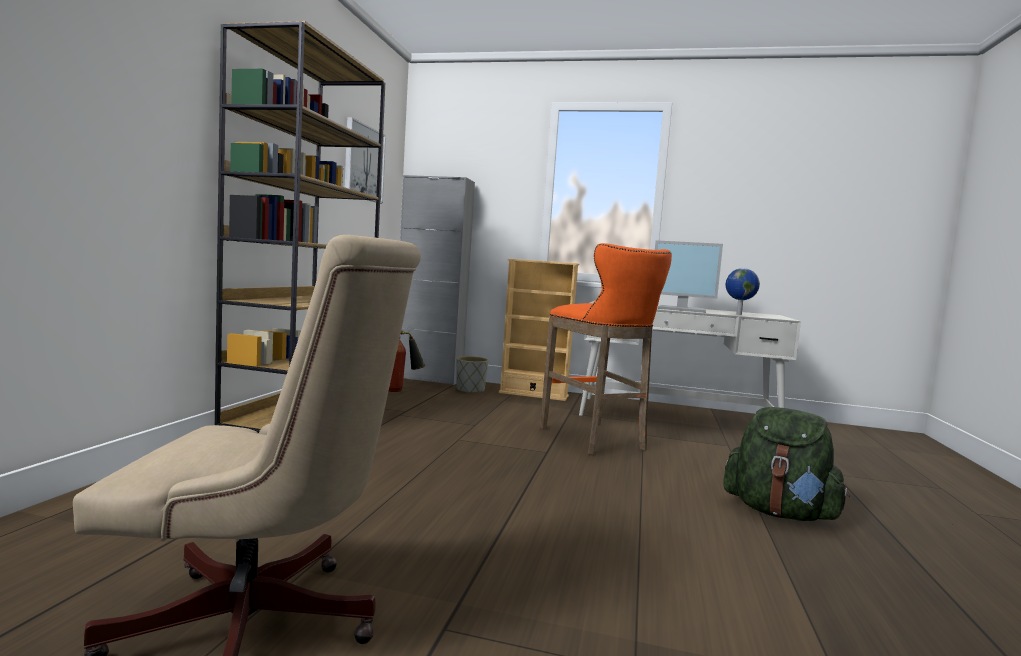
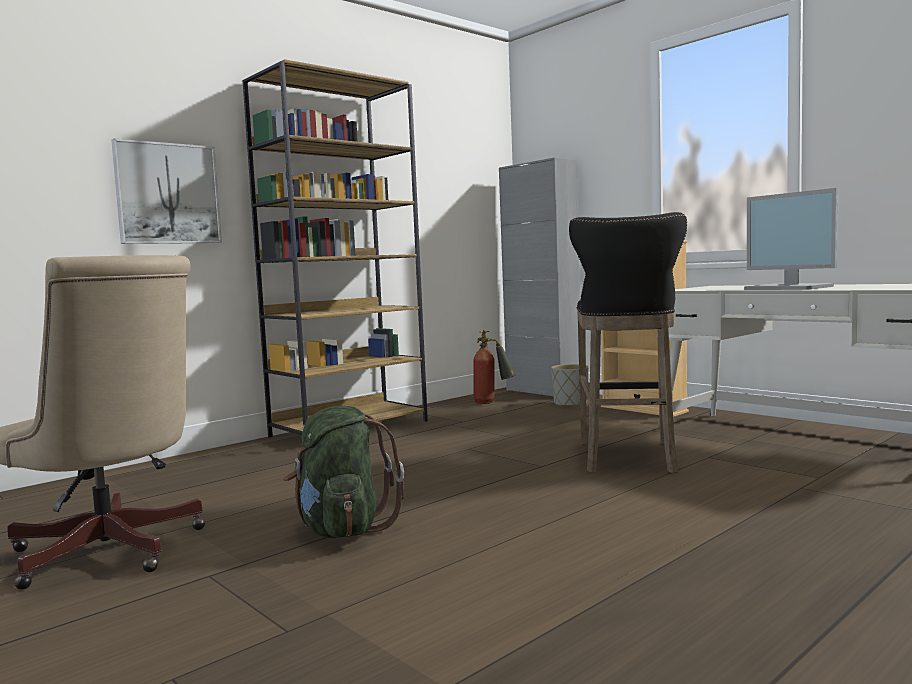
camera: 35 degrees right, 0 degrees up
picture [345,117,386,203] -> picture moved to [111,138,222,244]
orange stool [540,243,672,455] -> black stool [569,212,687,473]
green backpack [723,407,850,521] -> green backpack moved to [283,406,404,538]
globe [726,268,760,315] -> none

